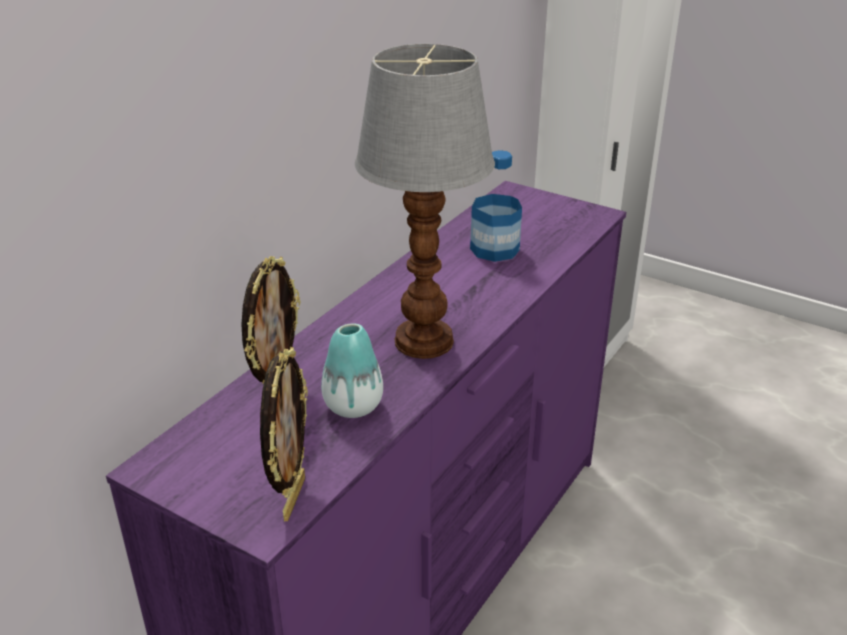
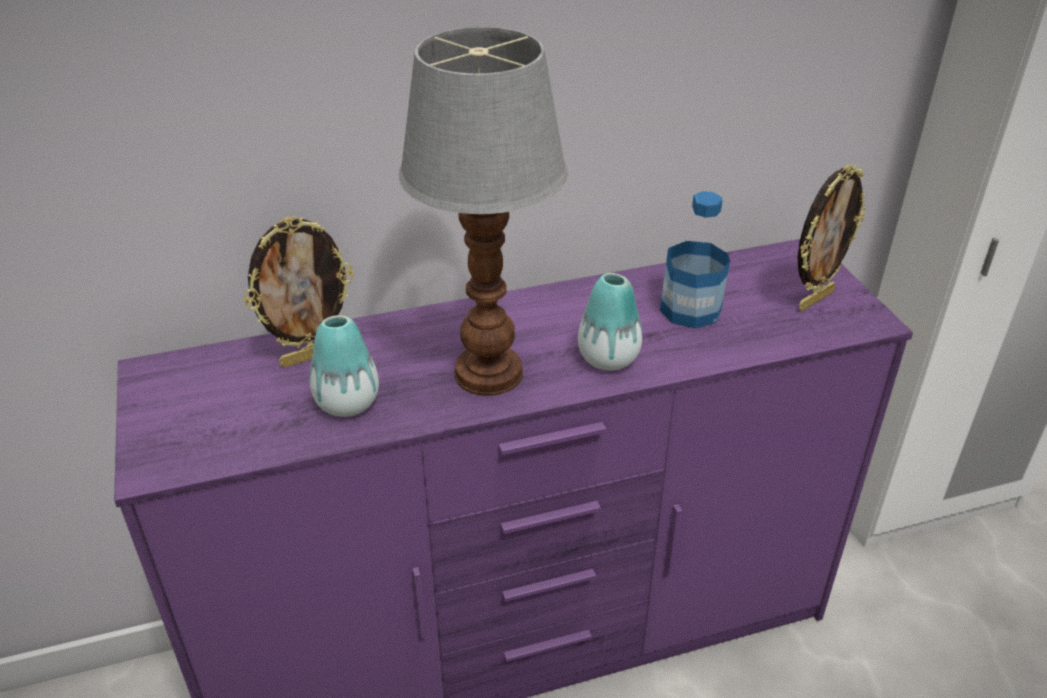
camera: 40 degrees right, 5 degrees up
picture frame [260,347,308,521] -> picture frame moved to [798,164,866,311]
none -> vase [578,273,642,371]

